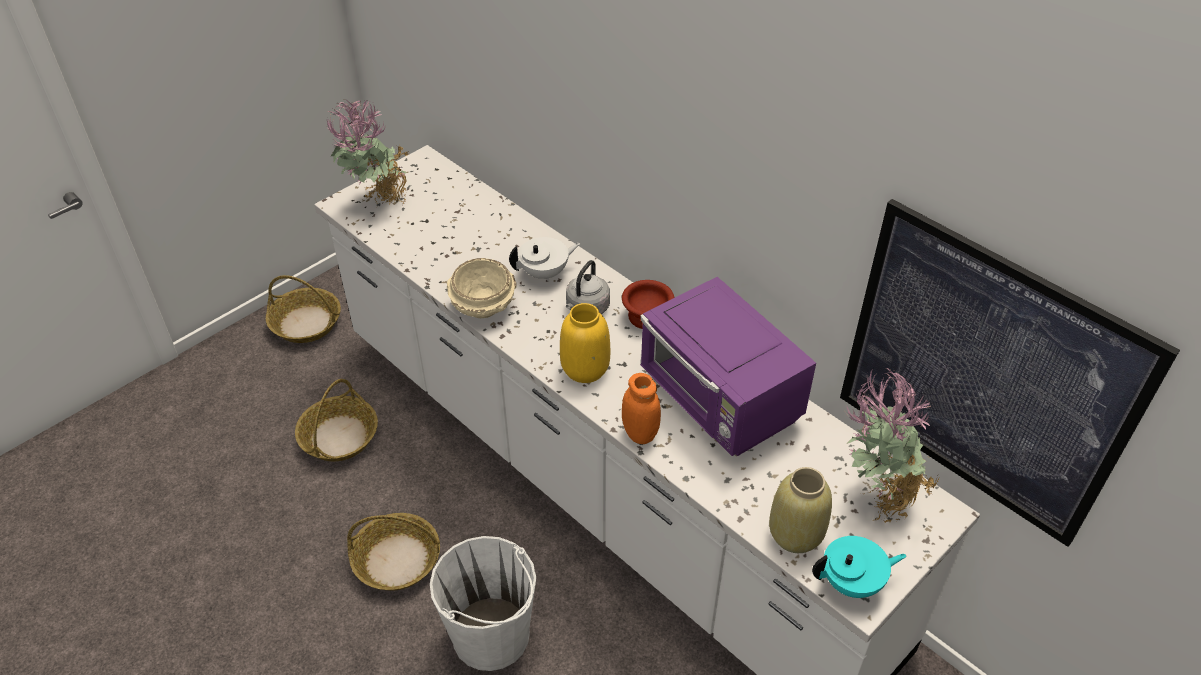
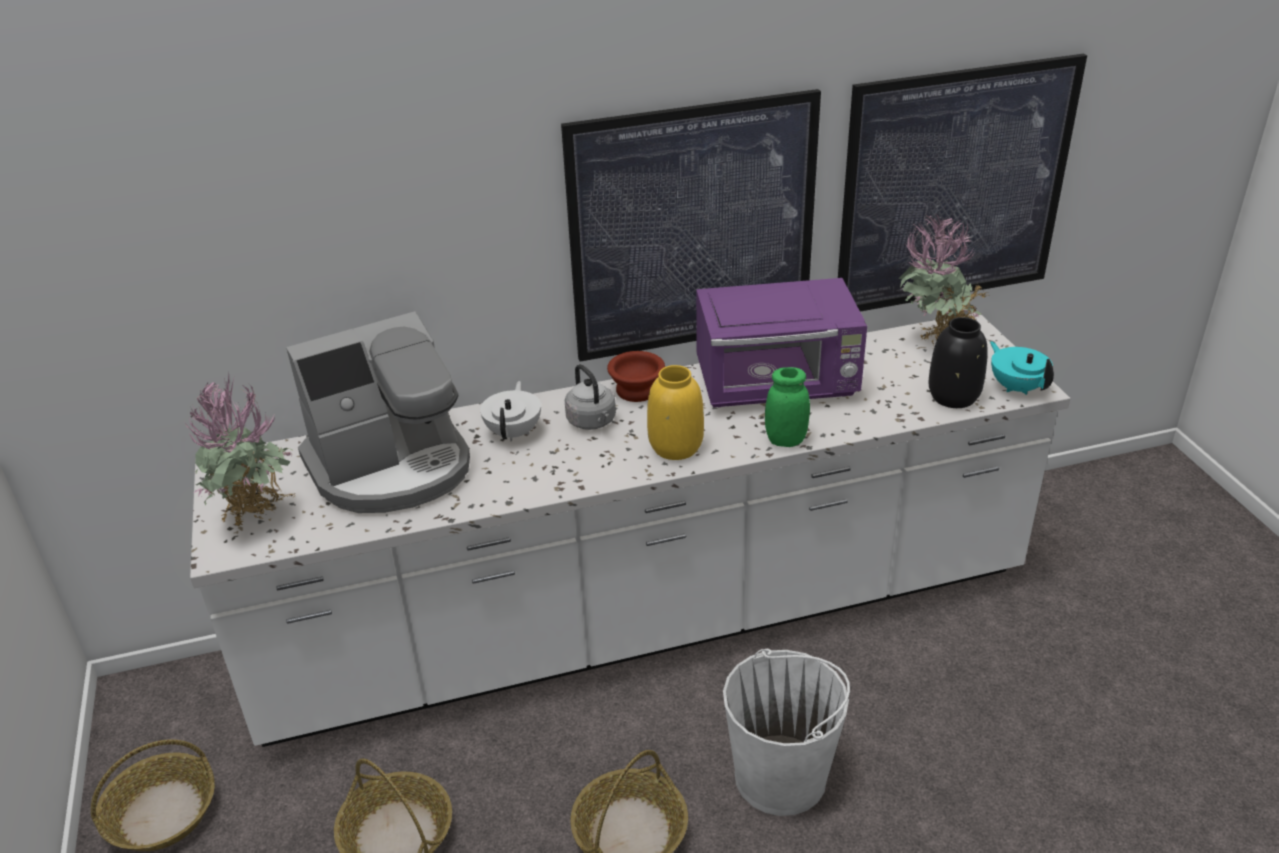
camera: 60 degrees left, 10 degrees down
beige bowl [447,258,517,318] -> none
orange jar [622,373,661,444] -> green jar [765,367,810,447]
beige vase [769,467,832,553] -> black vase [929,317,988,408]
turquoise teapot [812,536,907,598] -> turquoise teapot turned 45 degrees counterclockwise [990,341,1054,395]
none -> coffee machine [286,311,470,513]
none -> picture [561,89,821,362]

